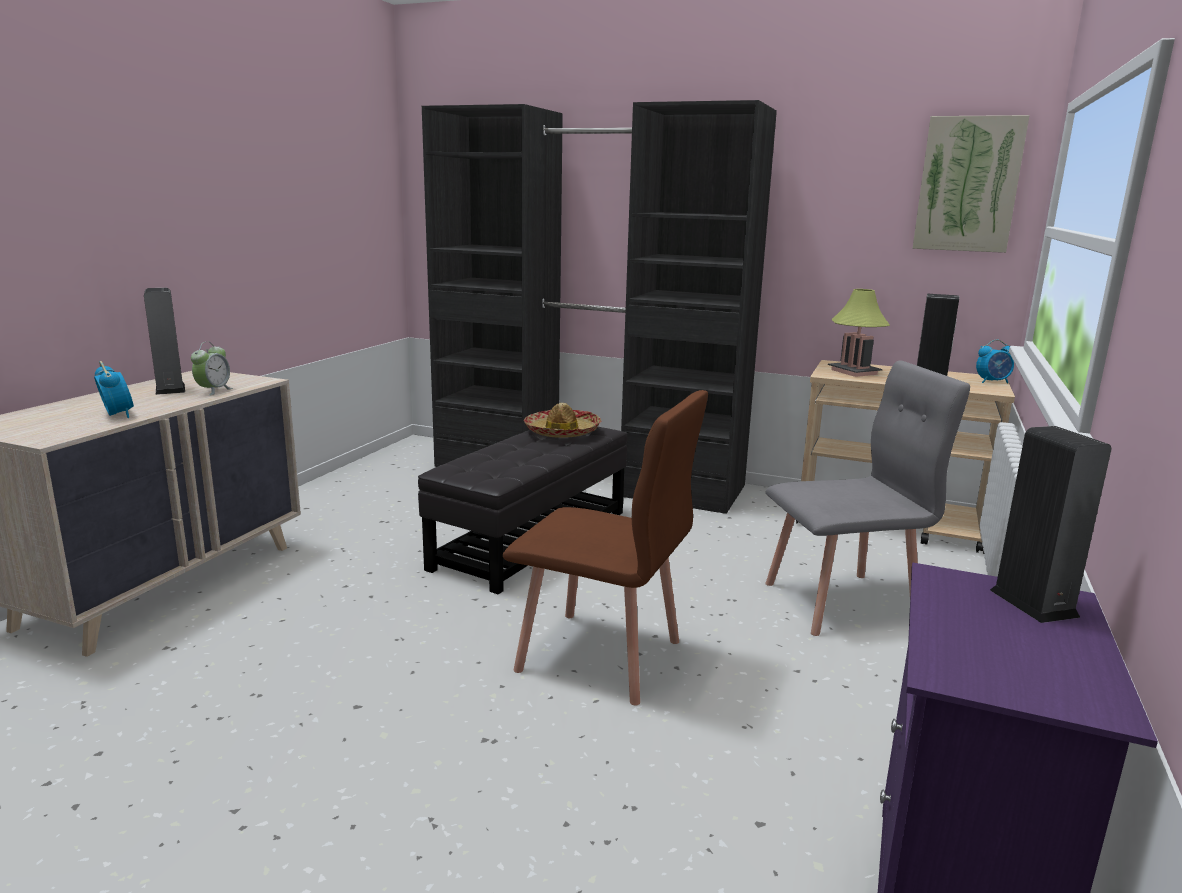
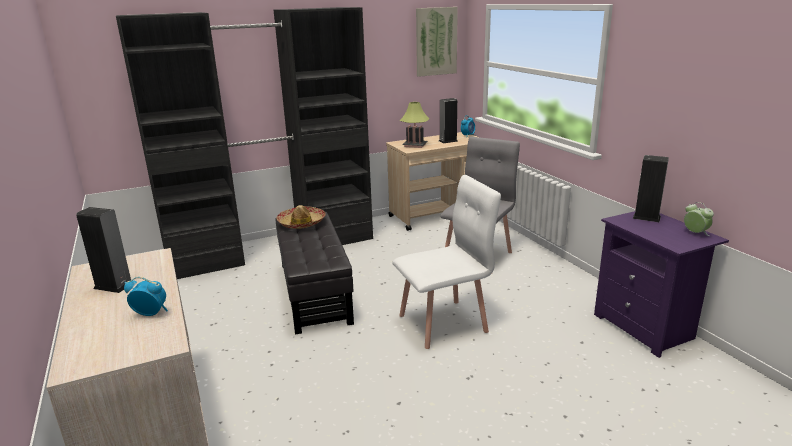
camera: 45 degrees left, 5 degrees up
alarm clock [191,342,233,396] -> alarm clock moved to [684,202,714,236]
brown chair [503,390,708,706] -> white chair [392,175,501,349]

